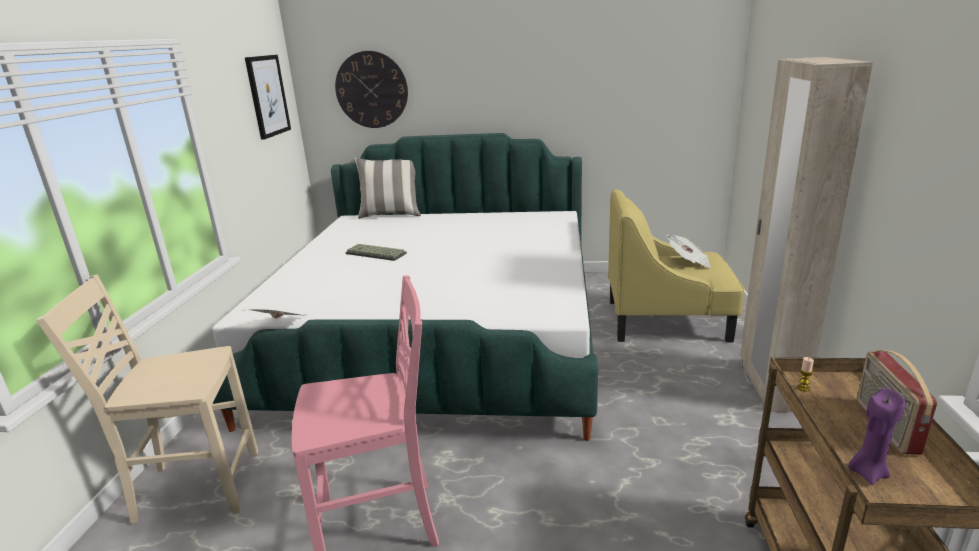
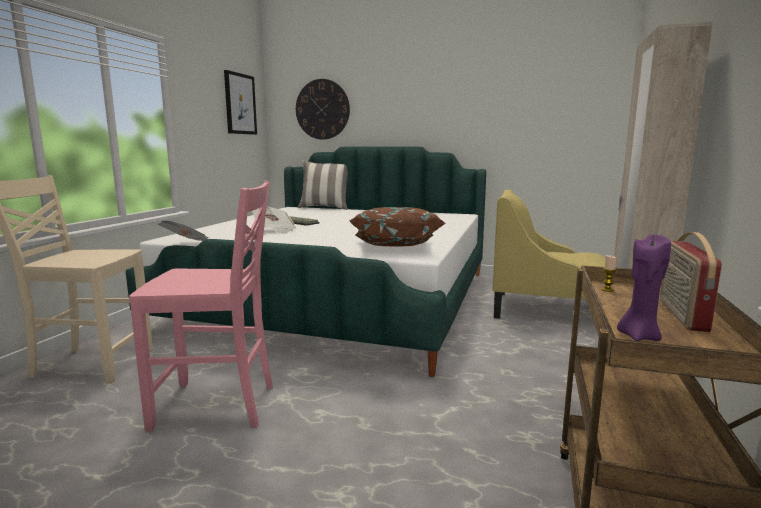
camera: 10 degrees right, 10 degrees down
newspaper [666,234,711,268] -> newspaper moved to [252,206,296,234]
none -> brown pillow [350,207,446,246]

